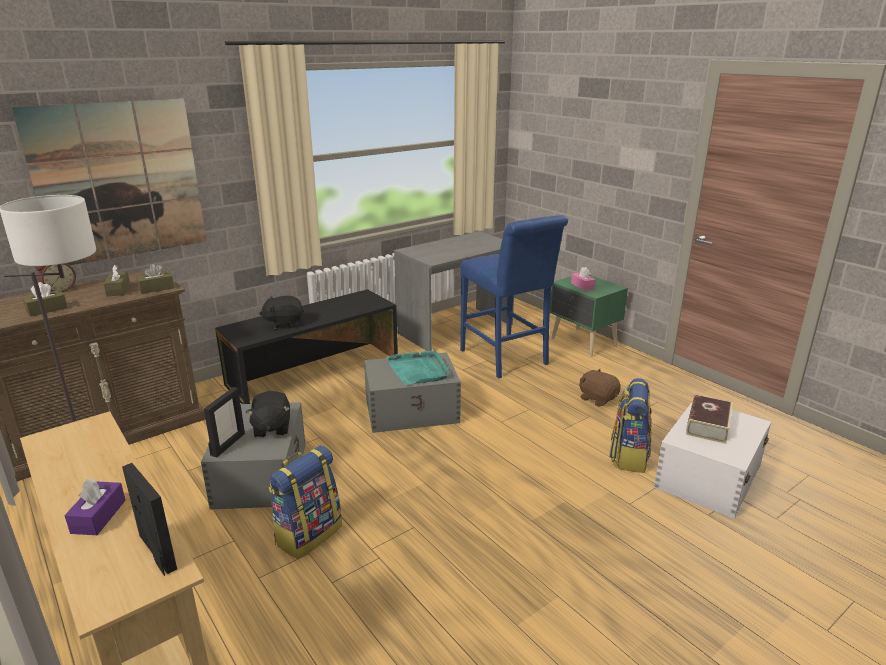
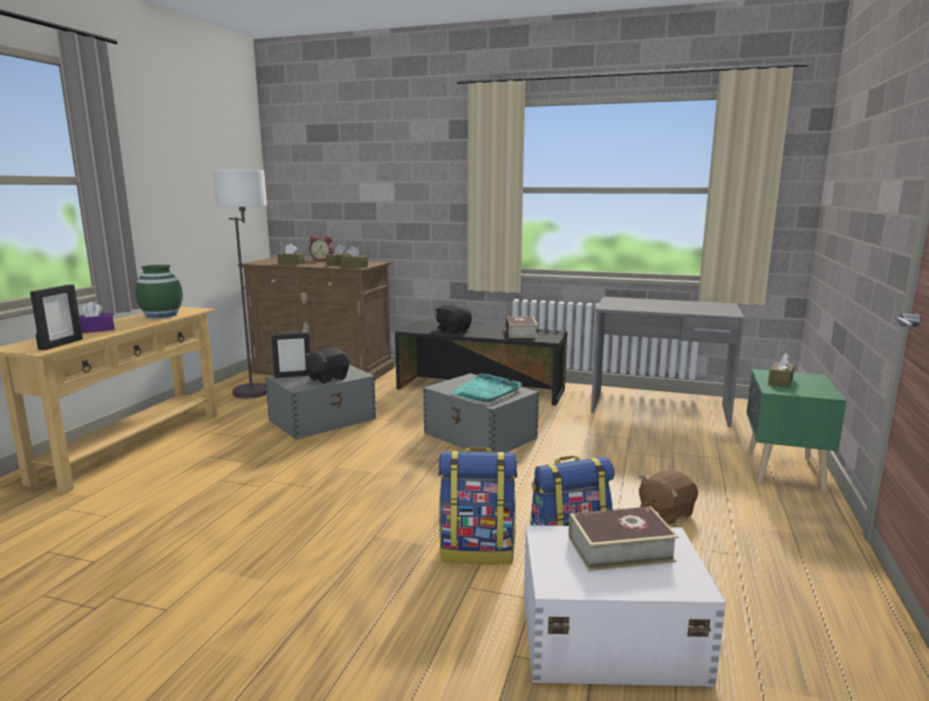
camera: 55 degrees right, 10 degrees down
picture [11,98,207,265] -> none
backpack [268,446,342,559] -> backpack moved to [438,447,517,565]
blue stool [460,215,568,378] -> none
pink tissue box [571,267,596,291] -> brown tissue box [768,353,795,387]
brown plush toy [579,369,621,407] -> brown plush toy turned 135 degrees counterclockwise [639,470,698,525]
none -> green vase [135,265,183,318]
none -> book [506,316,538,338]

